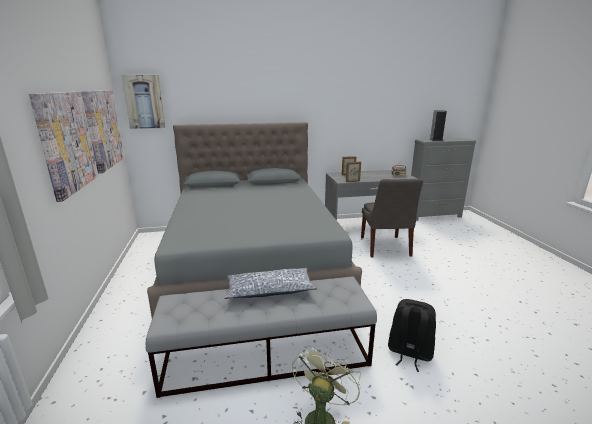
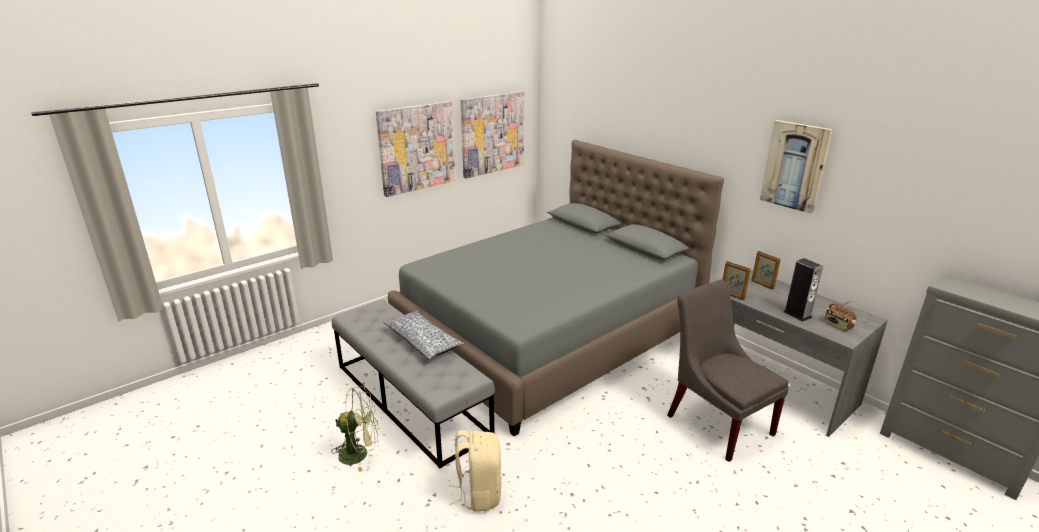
camera: 60 degrees right, 5 degrees up
picture [121,75,165,129] -> picture moved to [760,120,833,214]
grey chair [361,179,423,257] -> grey chair turned 90 degrees clockwise [667,280,789,462]
black backpack [388,299,436,372] -> beige backpack [449,430,501,512]
speaker [429,110,447,141] -> speaker moved to [783,258,823,322]

